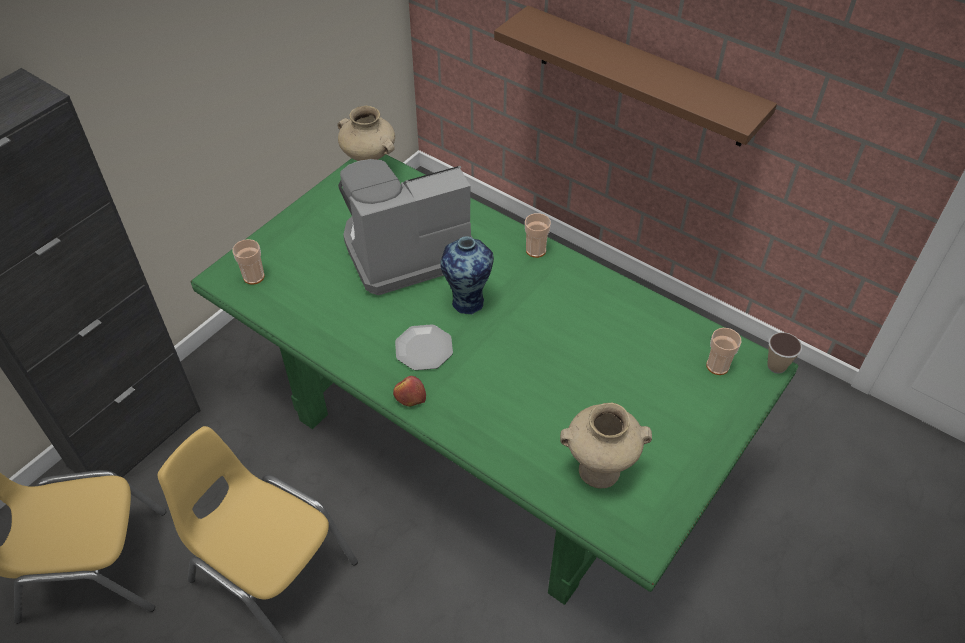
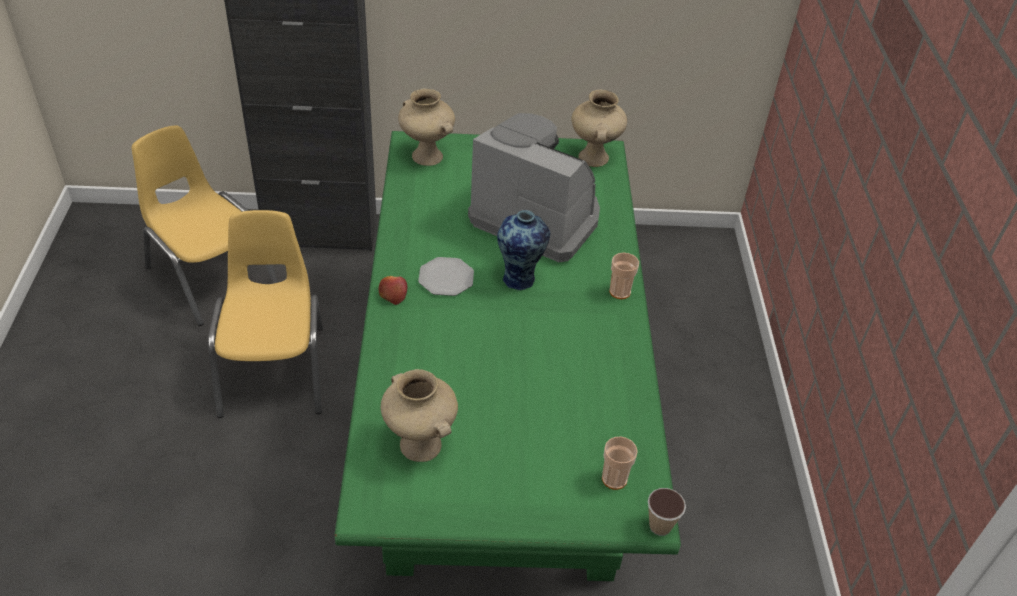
camera: 50 degrees right, 5 degrees down
cup [233,239,264,285] -> beige vase [398,89,455,166]
brown shelf [494,6,777,146] -> none

